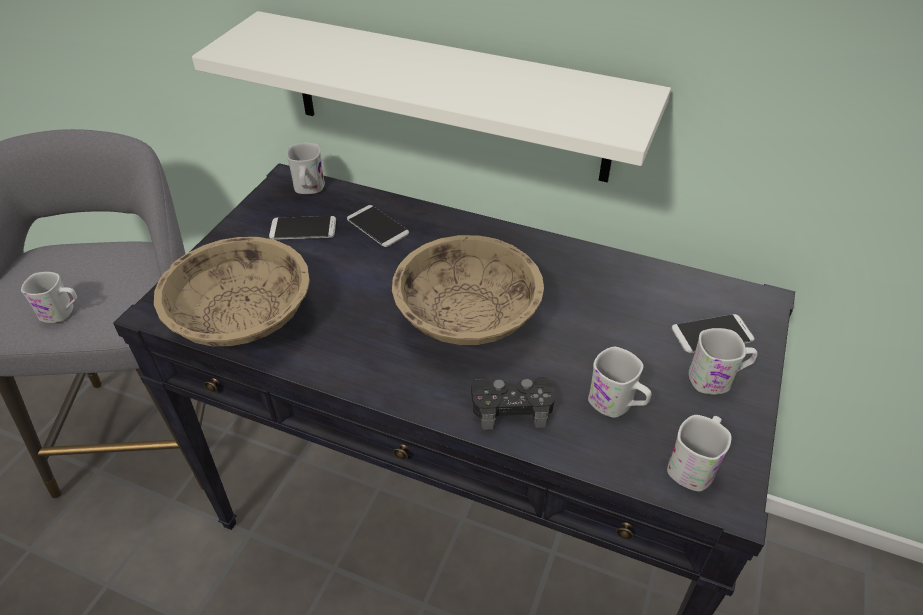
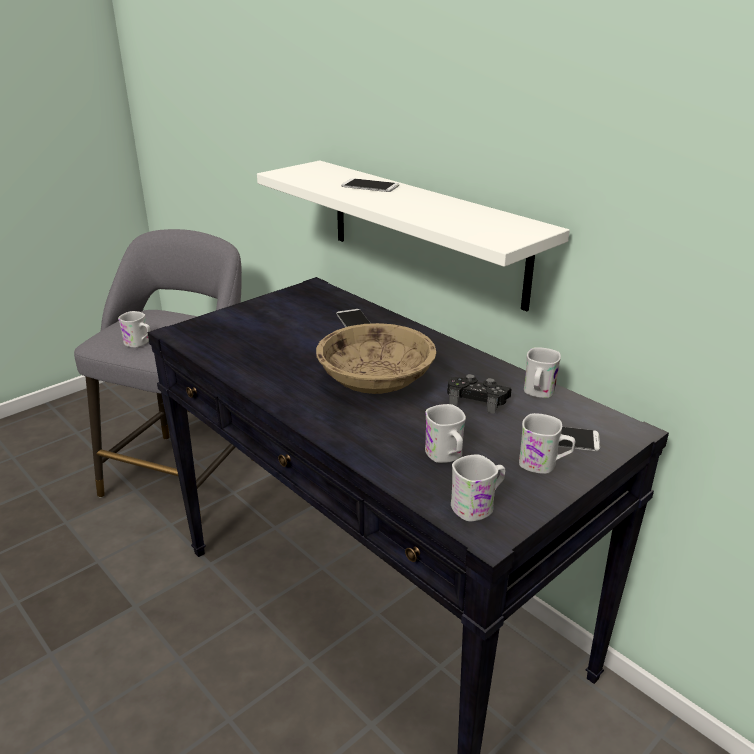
camera: 25 degrees right, 15 degrees down
beige bowl [154,237,310,346] -> none
phone [269,216,336,240] -> phone moved to [341,178,399,192]
white mug [286,143,325,194] -> white mug moved to [524,347,561,398]
black game controller [471,377,555,430] -> black game controller moved to [447,374,512,414]

